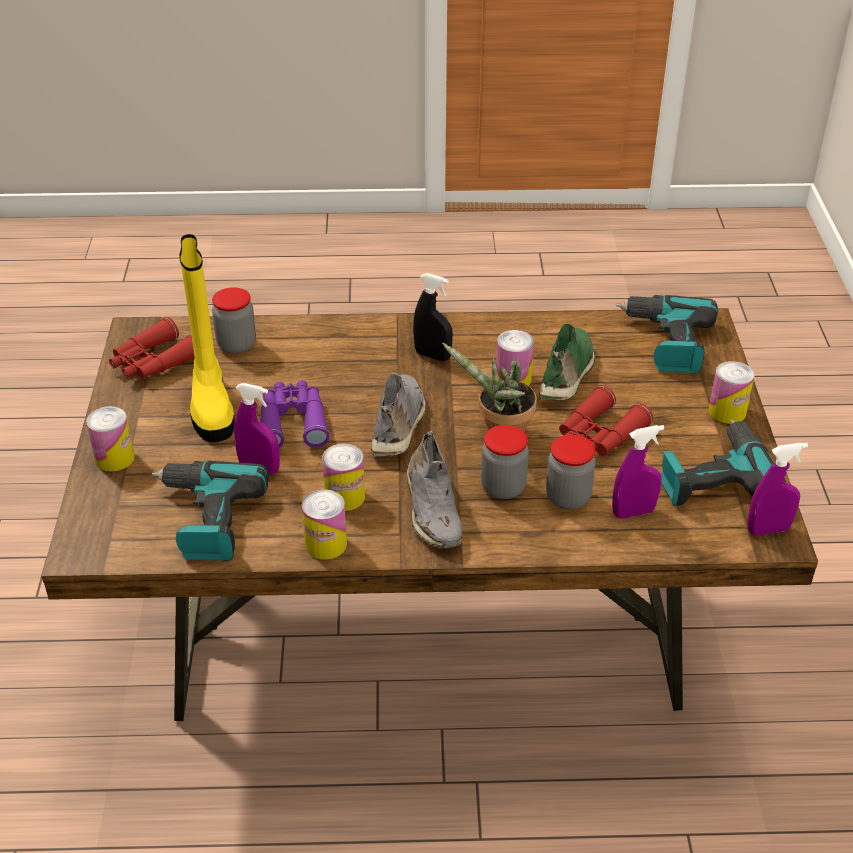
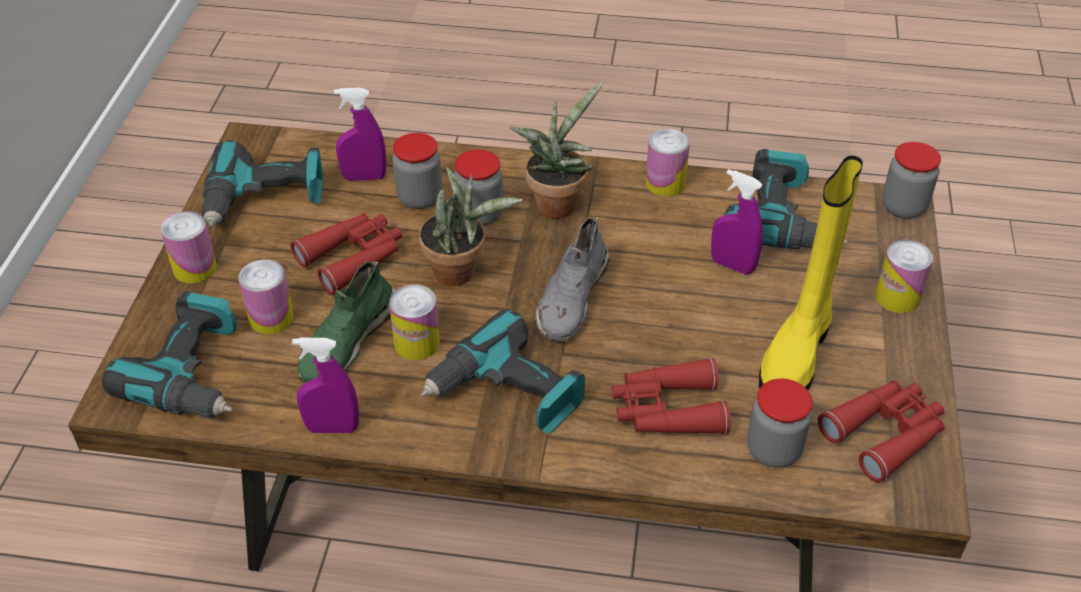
camera: 170 degrees left, 5 degrees up
yellow boot [179,234,235,442] -> yellow boot turned 150 degrees counterclockwise [759,156,863,390]
purple binoculars [260,380,330,448] -> none
can [322,444,365,511] -> can moved to [238,259,294,334]
grey shoe [407,431,462,548] -> potted plant [509,82,603,219]
black spray bottle [413,273,453,361] -> power drill [420,309,585,434]
purple spray bottle [748,443,808,535] -> purple spray bottle moved to [292,338,359,433]
none -> red binoculars [612,358,731,434]
none -> jar [882,142,941,219]

